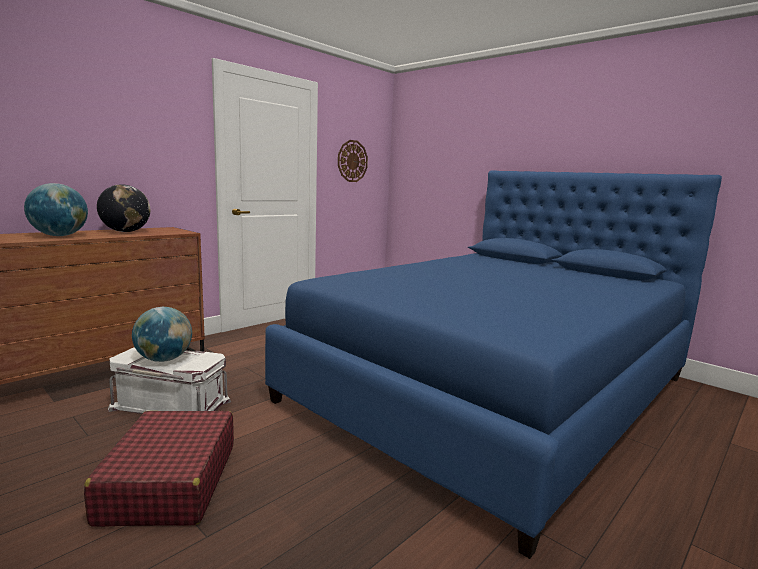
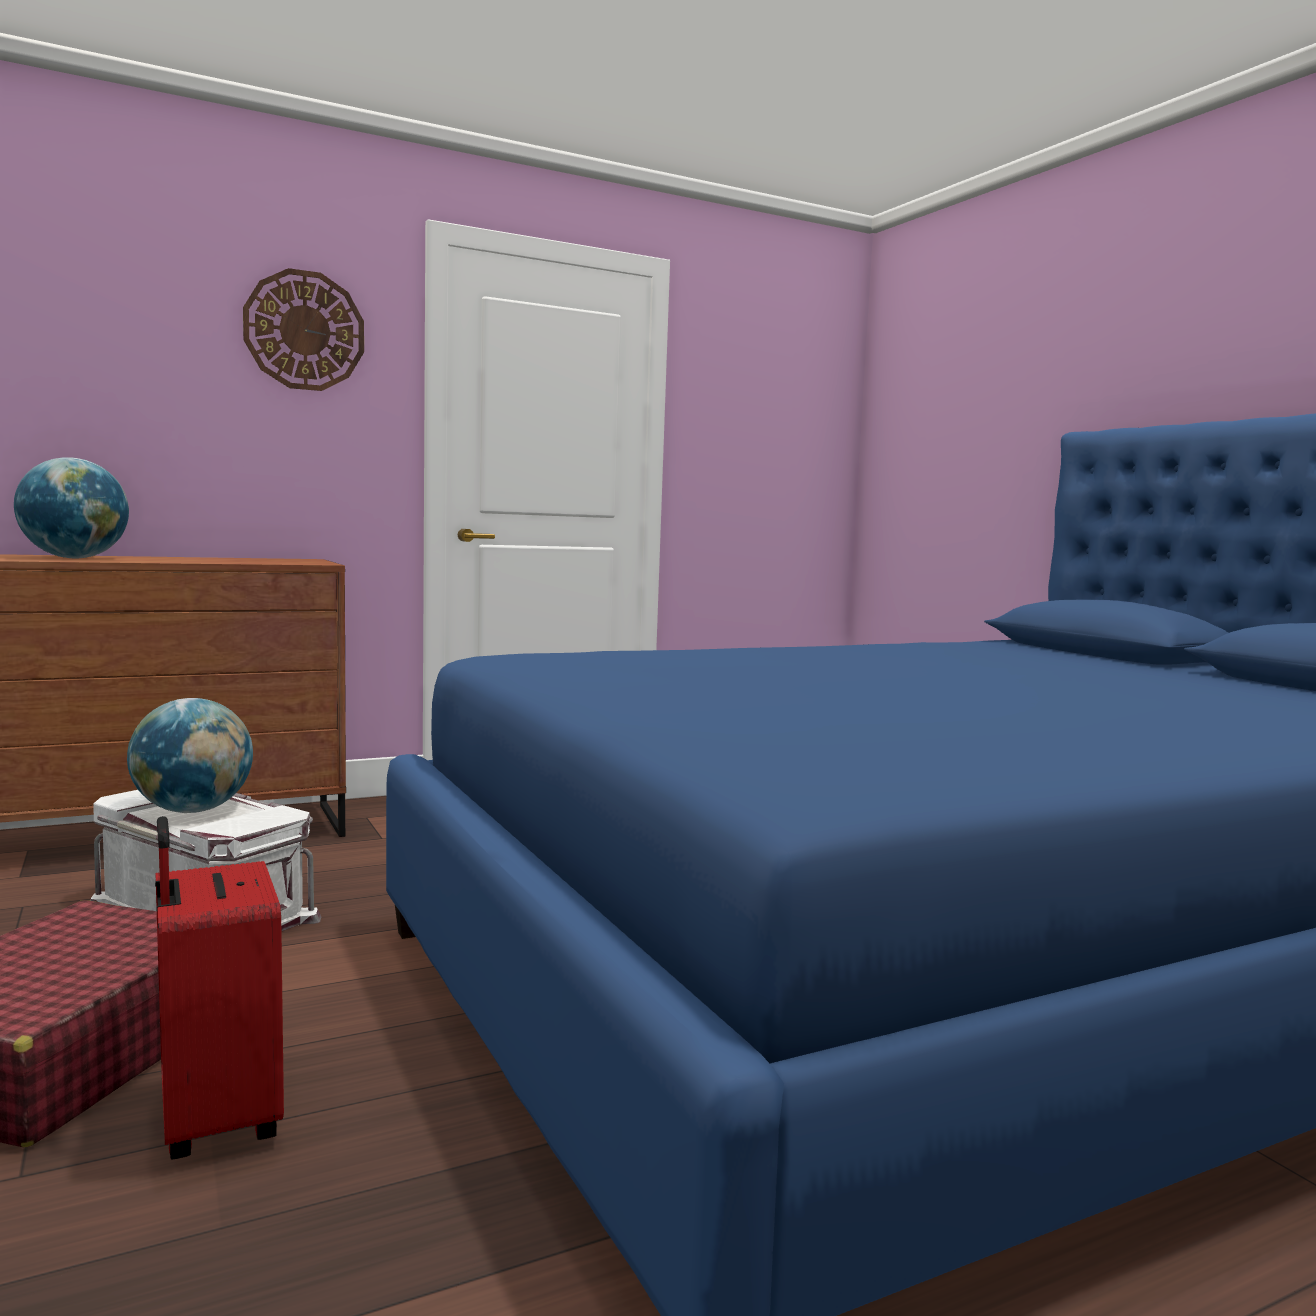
camera: 20 degrees right, 5 degrees down
globe [97,184,150,232] -> none
wall clock [338,140,368,182] -> wall clock moved to [243,268,364,391]
none -> red suitcase [155,816,284,1159]

